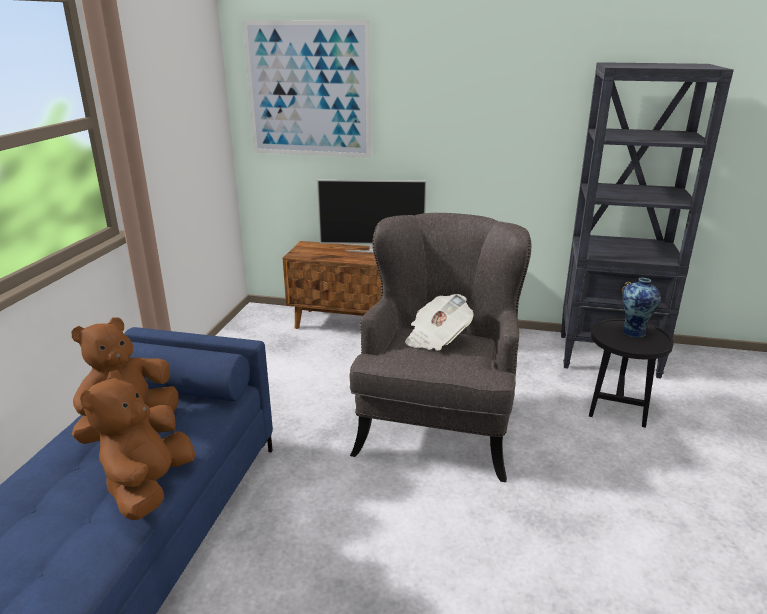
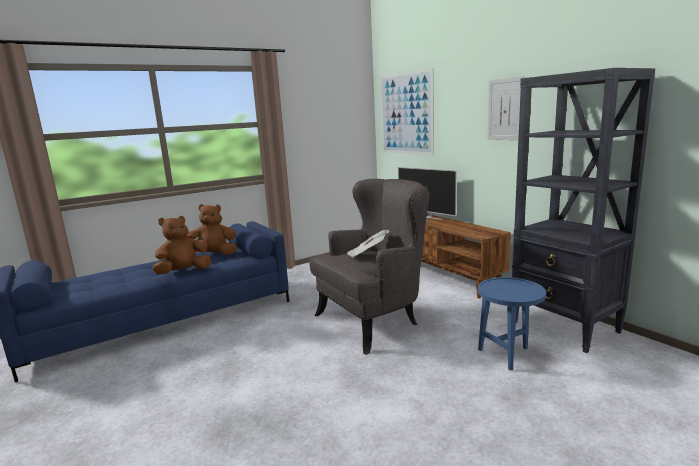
camera: 45 degrees right, 10 degrees down
black side table [589,319,674,428] -> blue side table [478,277,546,371]
vase [623,278,661,338] -> none
none -> picture [487,76,525,140]

